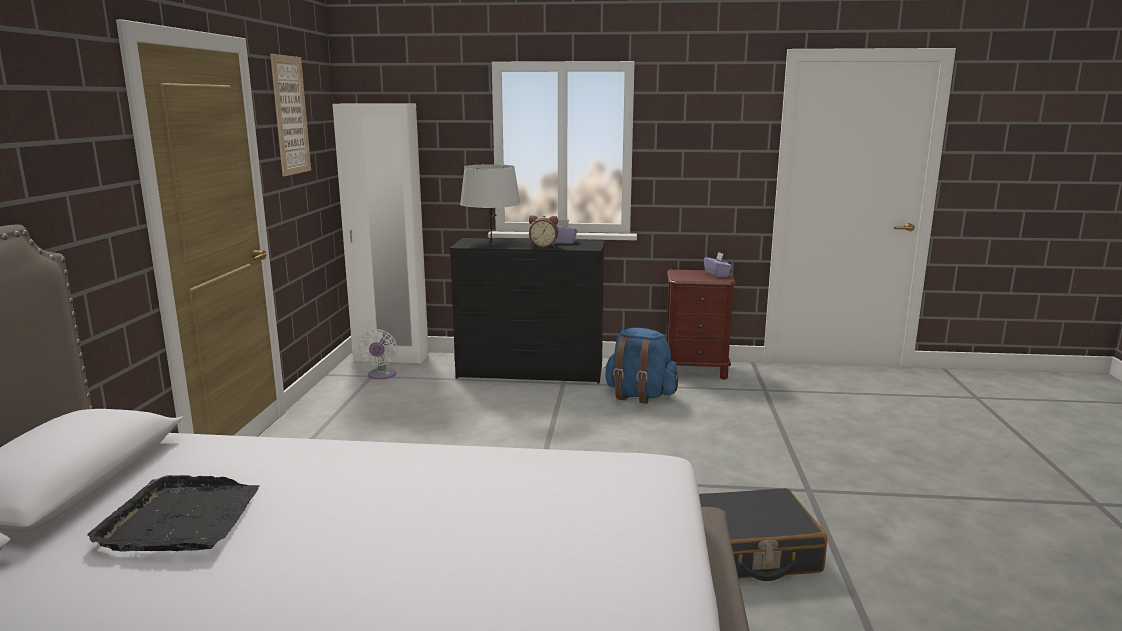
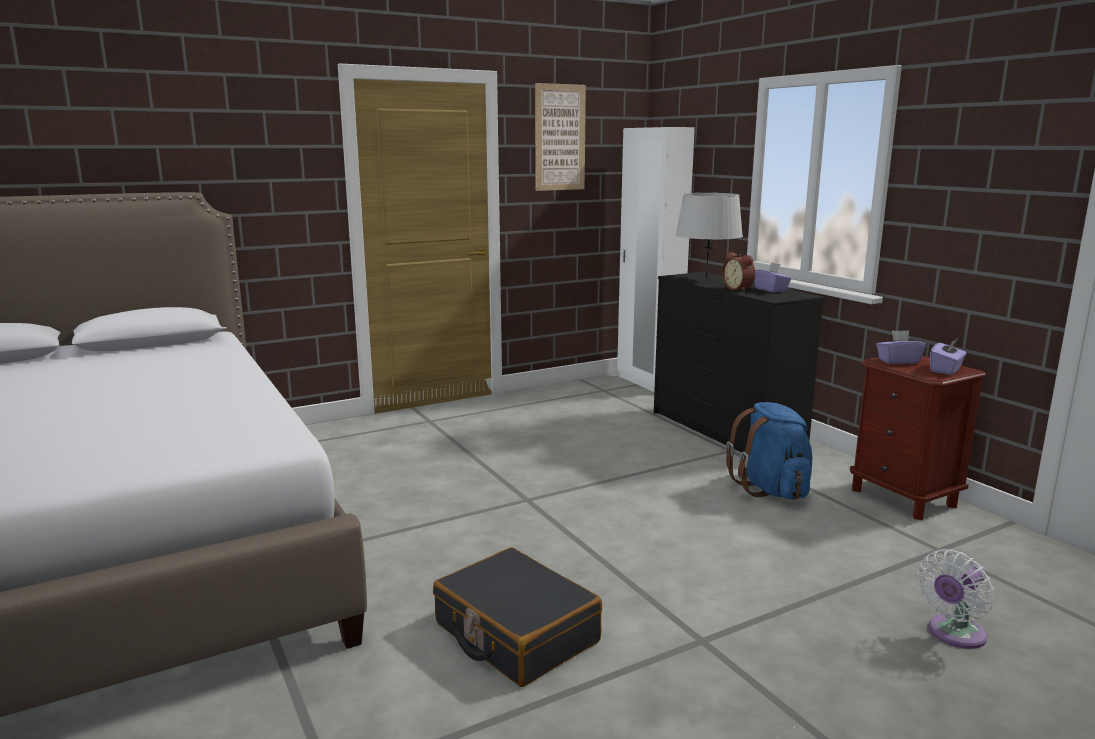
camera: 55 degrees right, 0 degrees up
black tray [87,475,259,552] -> none
white fan [358,329,397,379] -> white fan moved to [918,549,994,649]
none -> purple tissue box [876,330,926,364]

